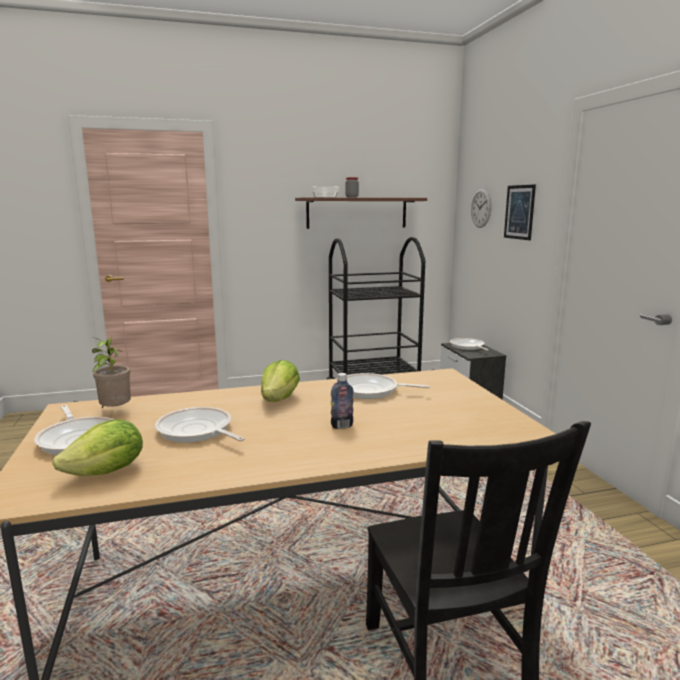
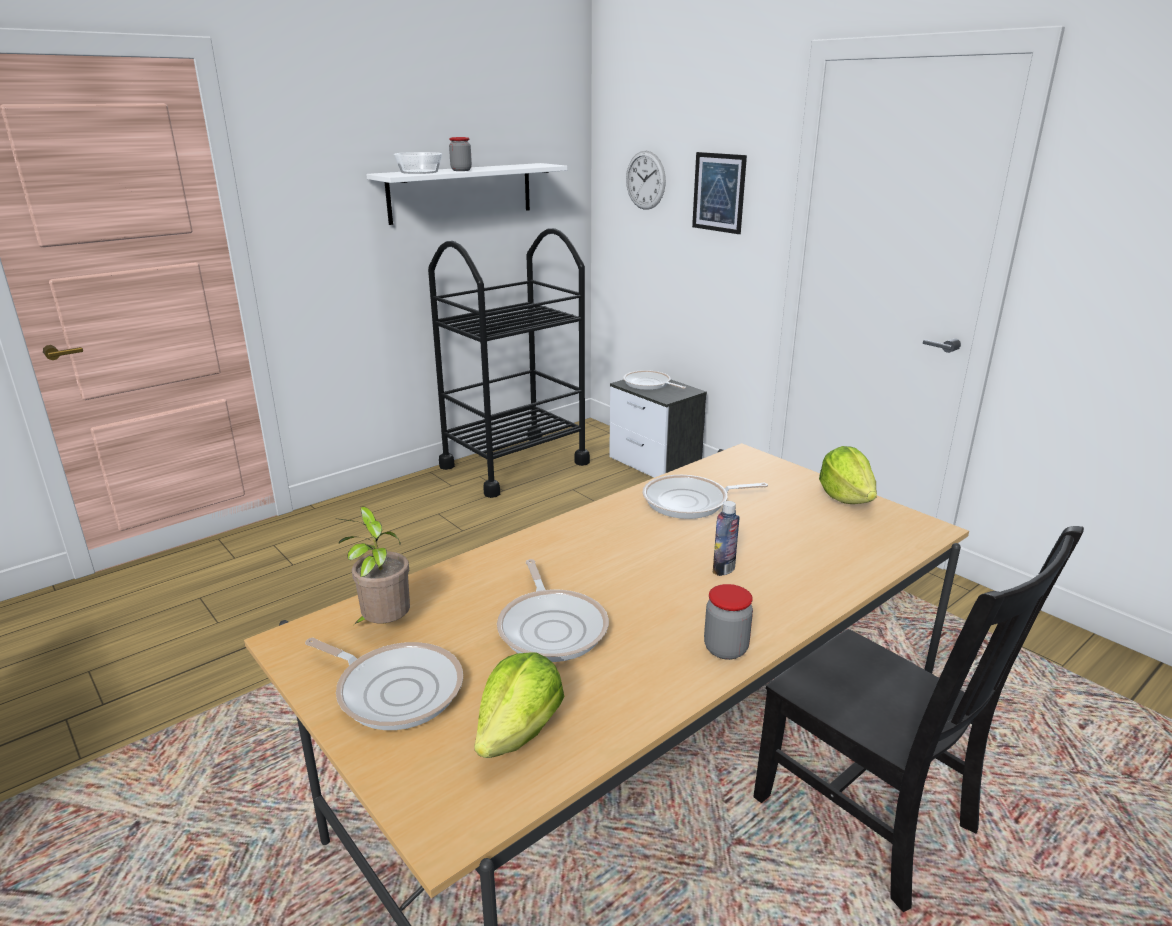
camera: 25 degrees left, 10 degrees up
frying pan [155,407,245,442] -> frying pan turned 120 degrees counterclockwise [497,559,609,662]
lettuce [261,360,300,402] -> lettuce moved to [819,446,877,504]
brown shelf [295,198,427,229] -> white shelf [366,163,567,225]
none -> jar [704,584,753,660]

